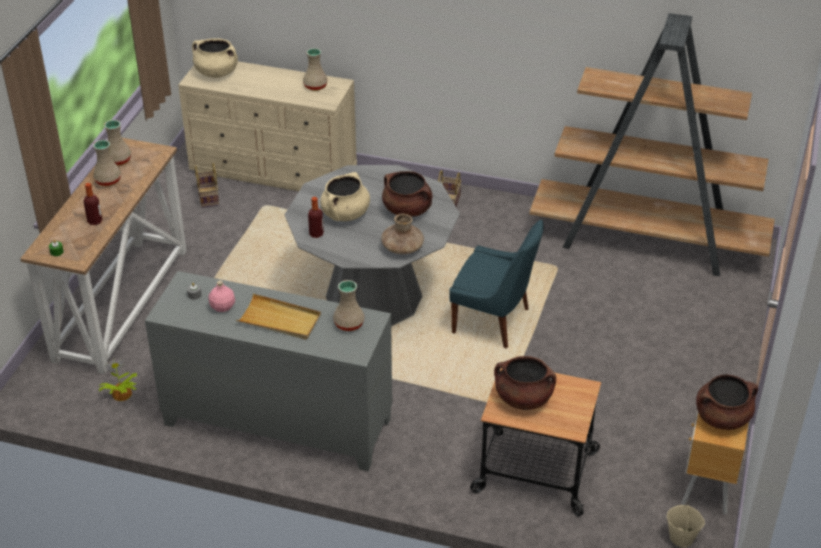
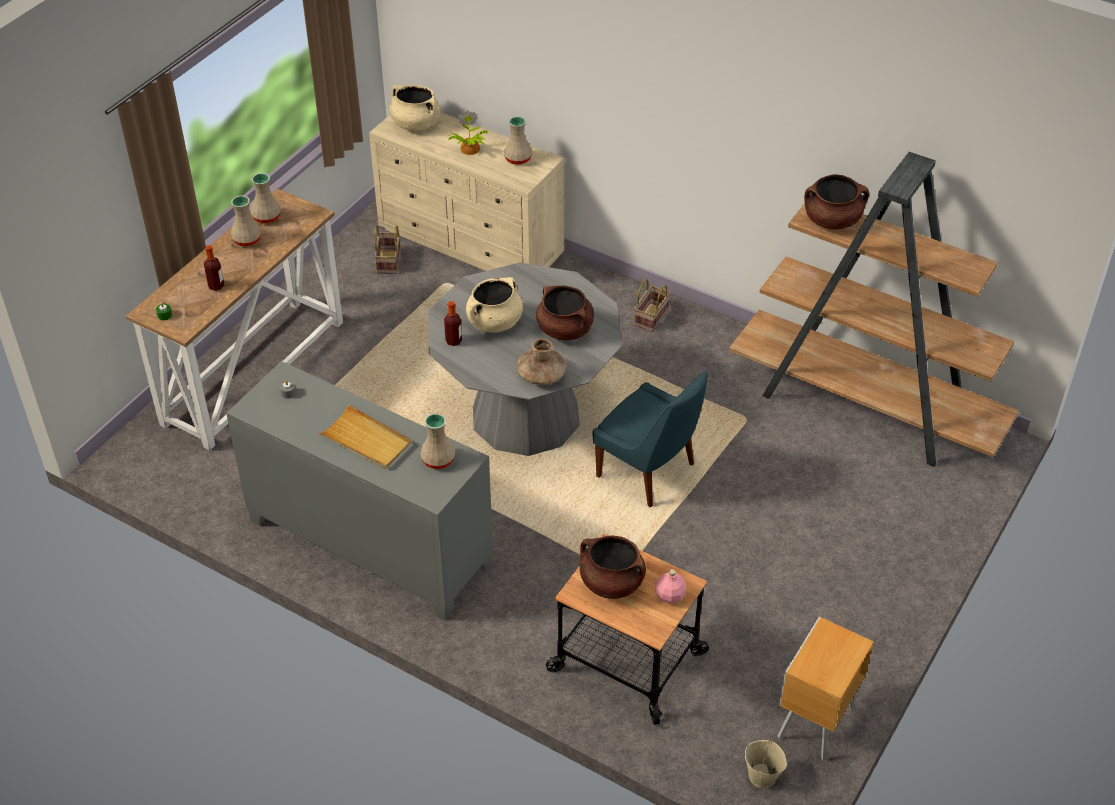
camera: 15 degrees right, 5 degrees up
potted plant [98,358,137,401] -> potted plant moved to [448,110,488,155]
pink bottle [209,280,235,312] -> pink bottle moved to [656,569,686,604]
brown cooking pot [696,374,758,430] -> brown cooking pot moved to [804,174,869,230]

